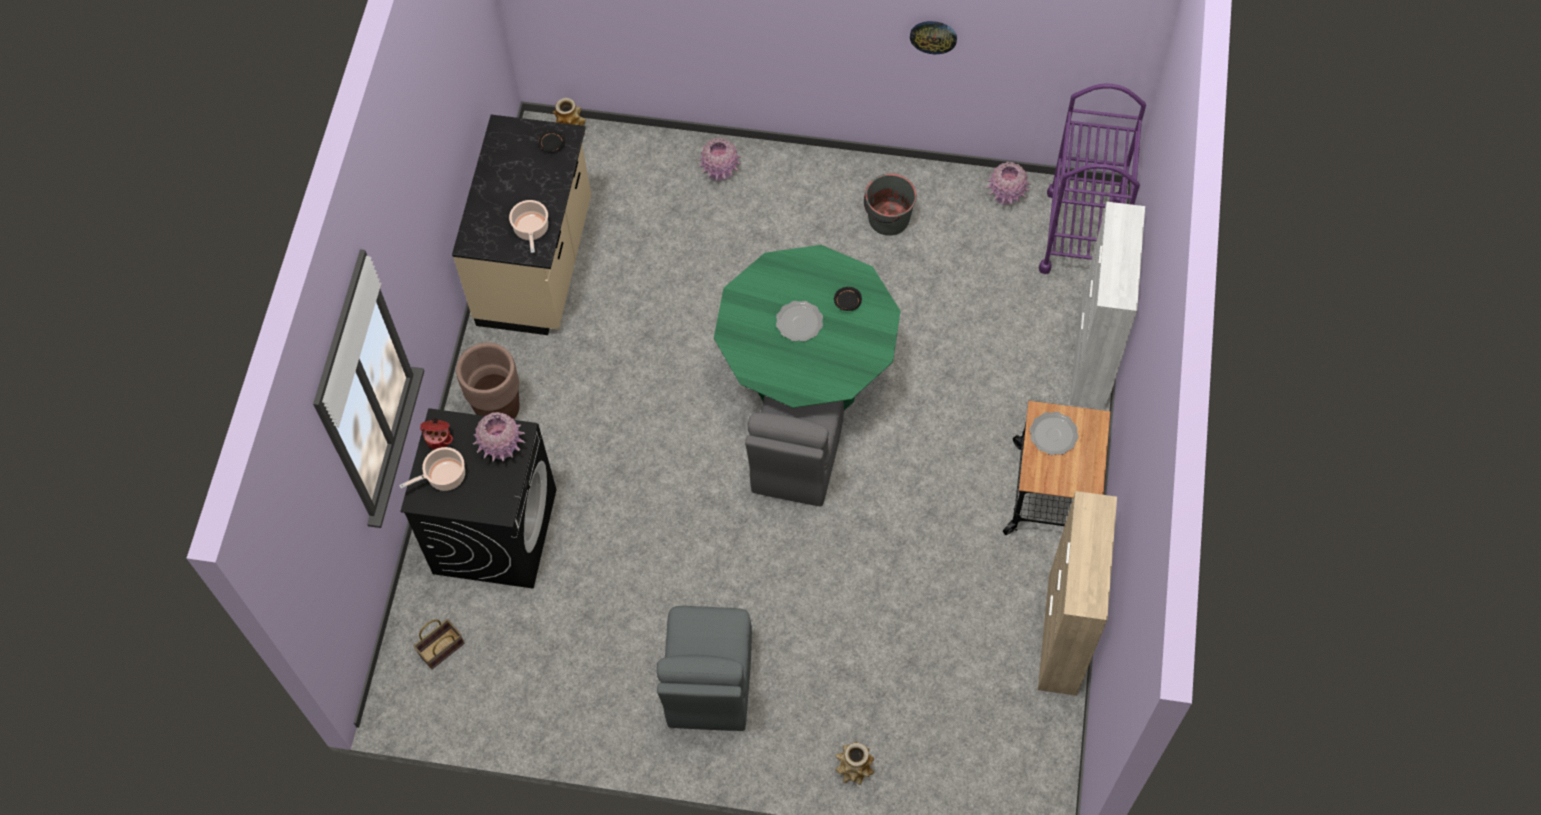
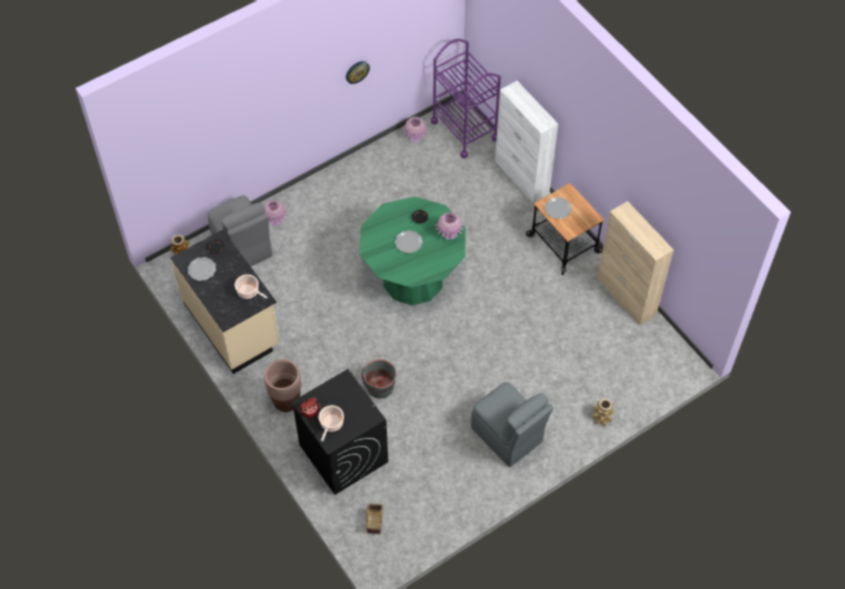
camera: 45 degrees left, 5 degrees down
pink vase [473,412,525,462] -> pink vase moved to [435,212,464,240]
grey chair [745,396,844,507] -> grey chair moved to [208,195,272,267]
grey bucket [864,173,917,236] -> grey bucket moved to [362,359,397,399]
none -> plate [188,257,216,281]

